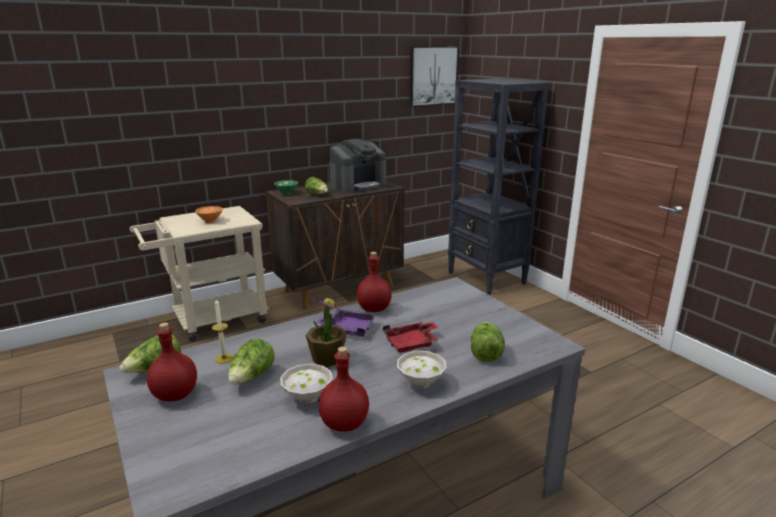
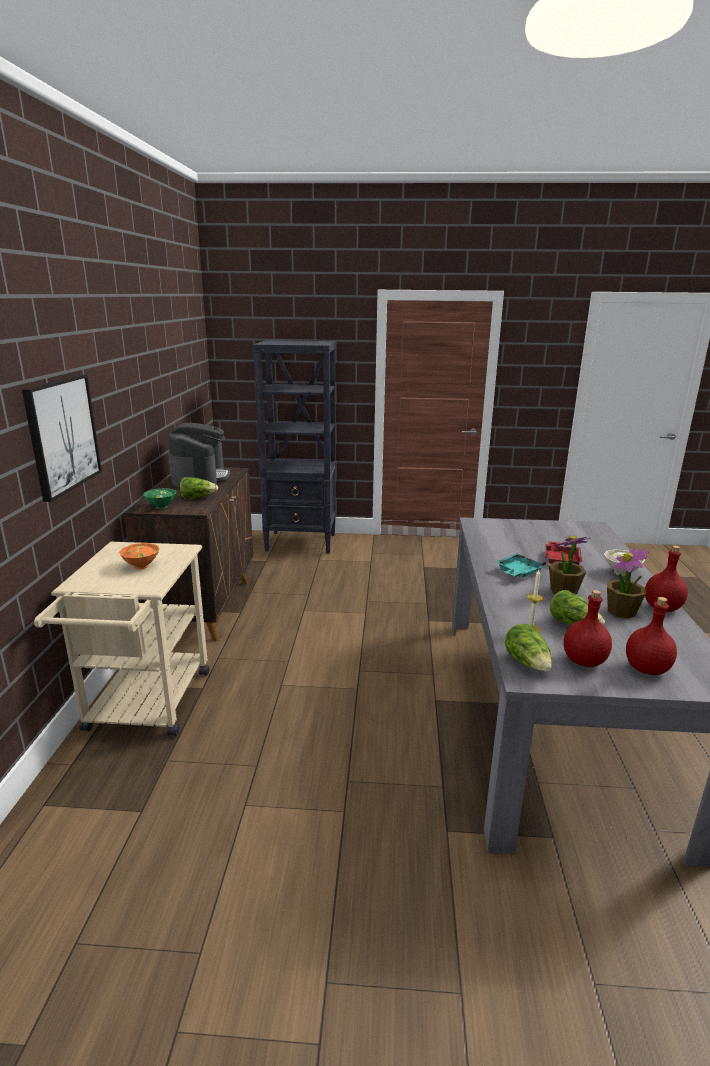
camera: 55 degrees left, 0 degrees up
white bowl [280,364,333,404] -> potted plant [607,548,649,619]
purple tray [316,308,376,337] -> turquoise tray [495,554,546,578]
red bottle [357,252,392,312] -> red bottle moved to [626,597,677,675]
picture [409,46,459,107] -> picture moved to [22,375,102,502]
lettuce [471,322,505,362] -> none

